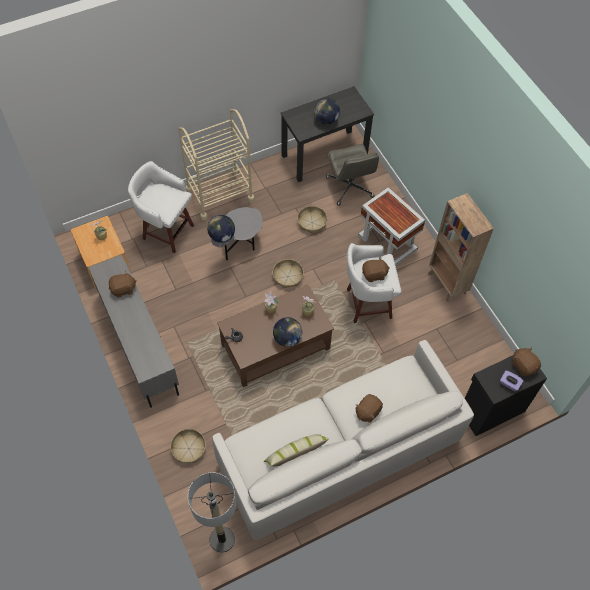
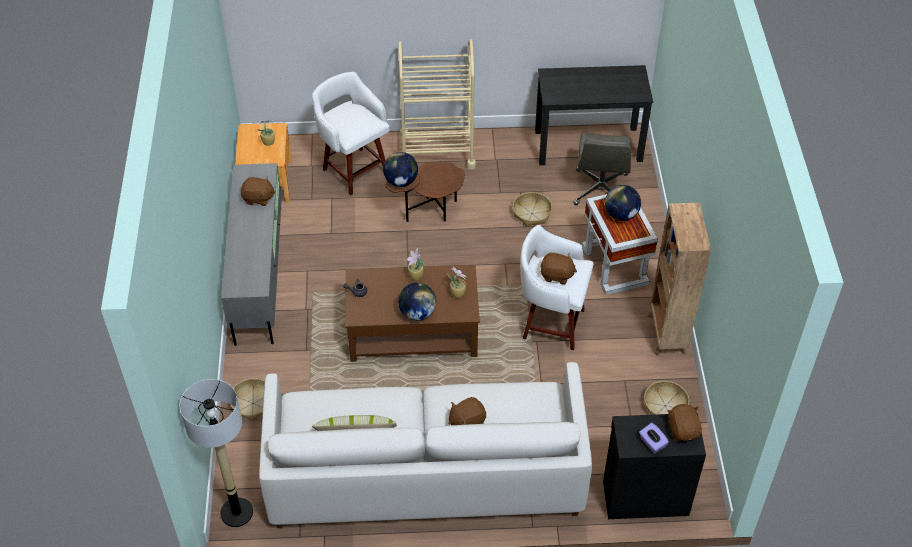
camera: 25 degrees right, 10 degrees down
grey side table [211,207,263,260] -> brown side table [386,162,465,222]
basket [272,259,304,288] -> basket moved to [644,381,689,415]
globe [314,98,340,125] -> globe moved to [605,185,641,221]

